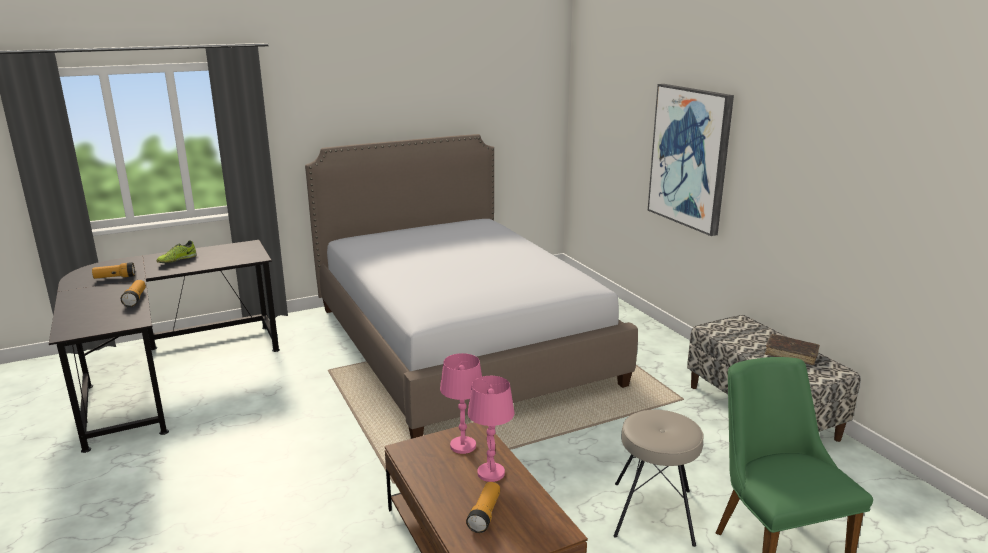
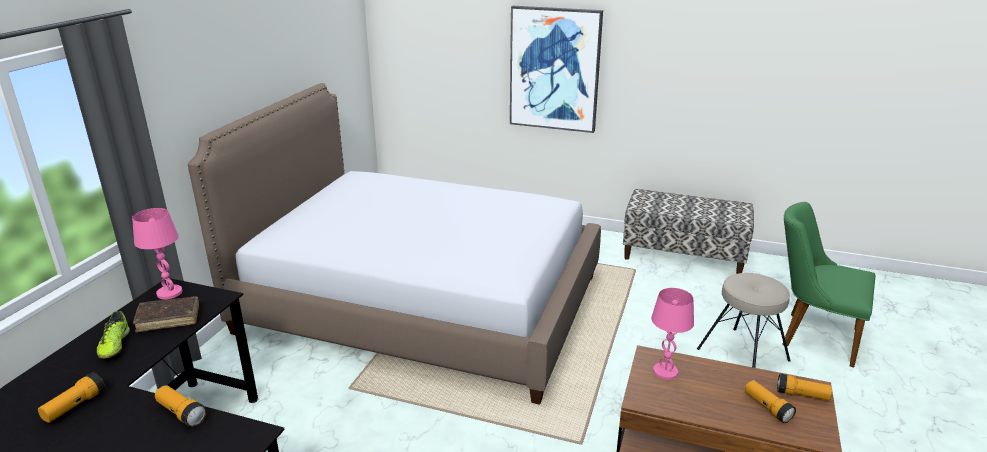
camera: 45 degrees left, 5 degrees up
pink table lamp [468,376,514,482] -> pink table lamp moved to [132,208,182,300]
brown book [765,334,820,365] -> brown book moved to [133,297,199,333]
none -> flashlight [777,373,832,401]

